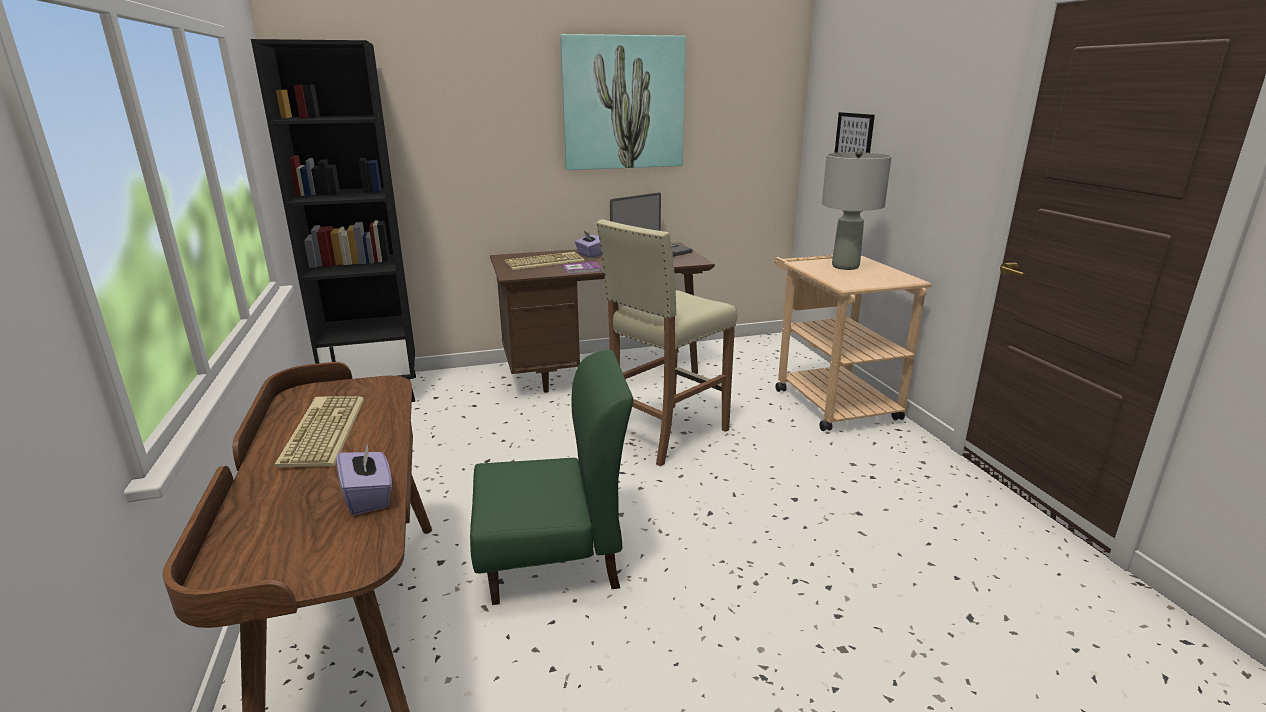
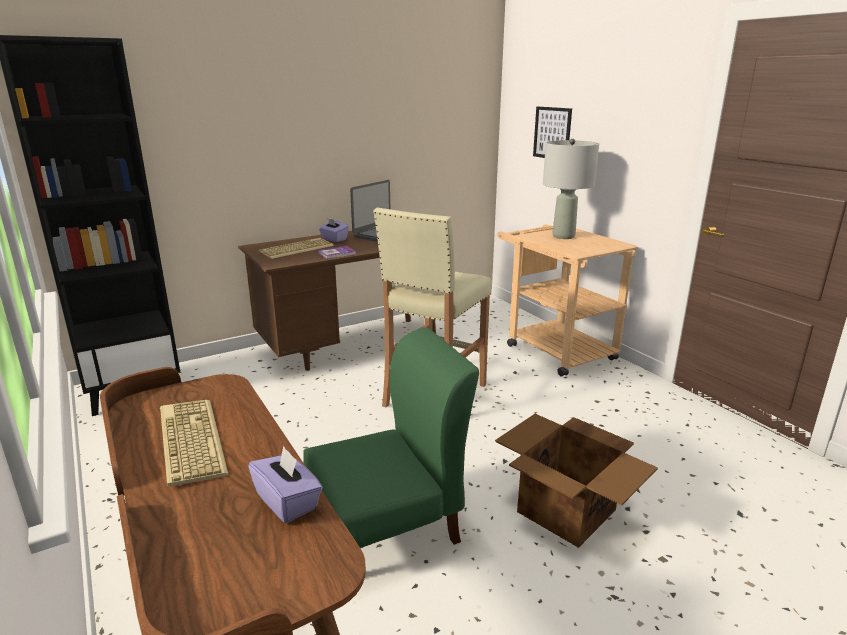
camera: 15 degrees left, 0 degrees up
picture [560,34,686,170] -> none
none -> cardboard box [495,414,658,548]

